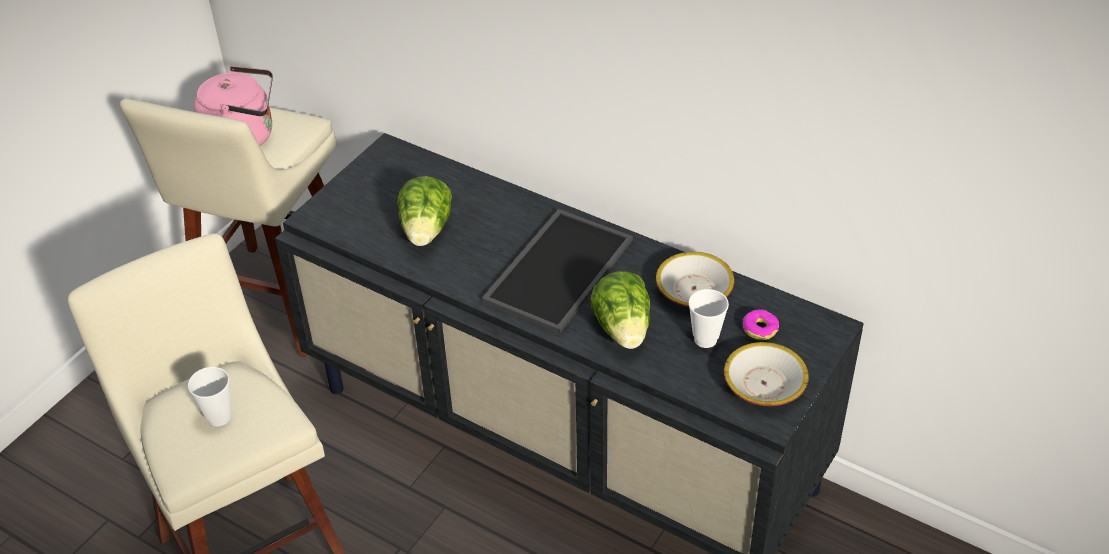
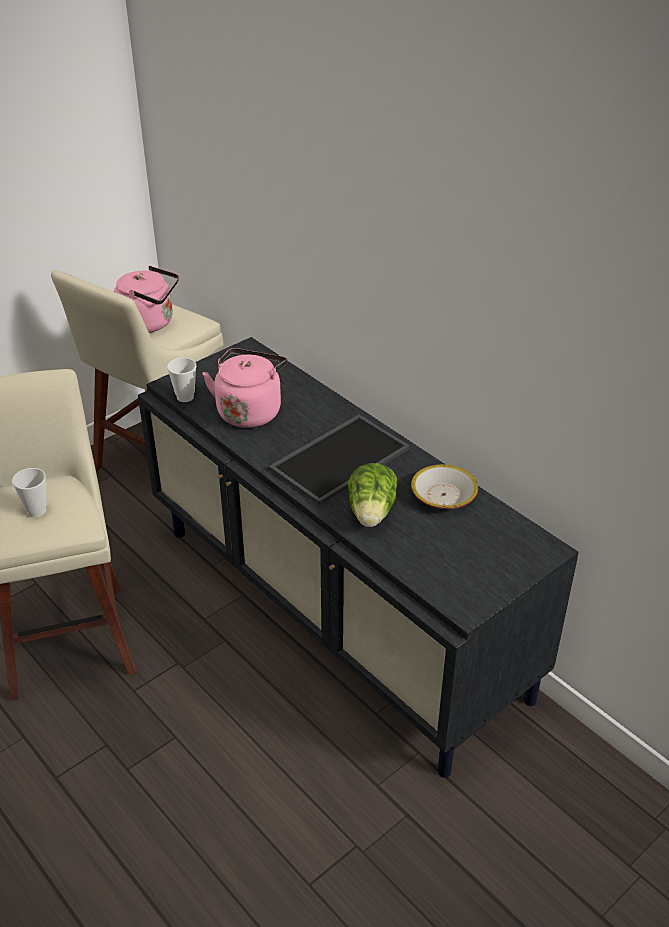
camera: 15 degrees right, 5 degrees down
lettuce [397,176,452,246] -> pink kettle [202,348,287,428]
cup [689,289,729,348] -> cup moved to [167,358,197,402]
bowl [724,342,809,406] -> none
donut [743,309,779,340] -> none

